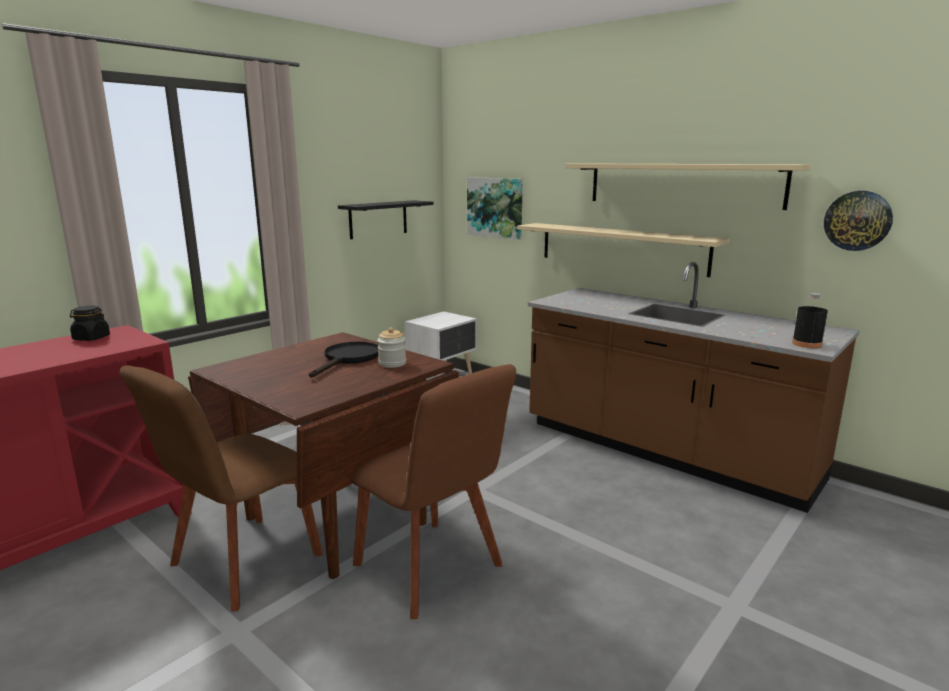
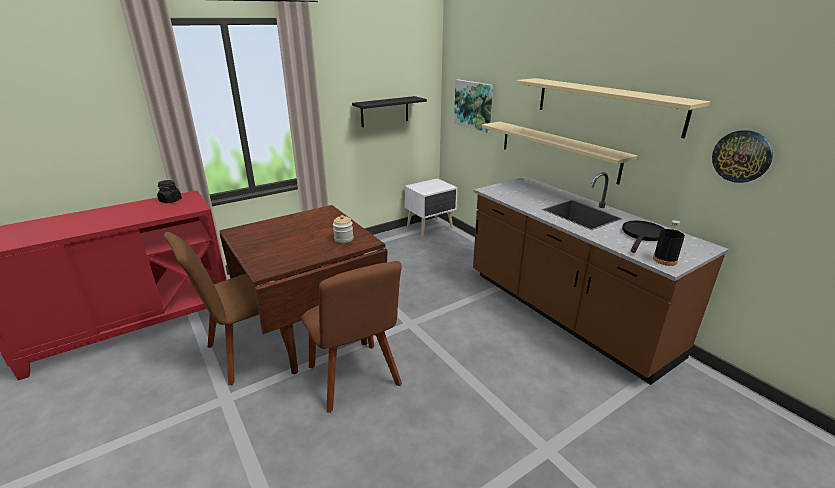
camera: 15 degrees right, 10 degrees up
black frying pan [309,342,379,377] -> black frying pan moved to [622,220,665,253]

